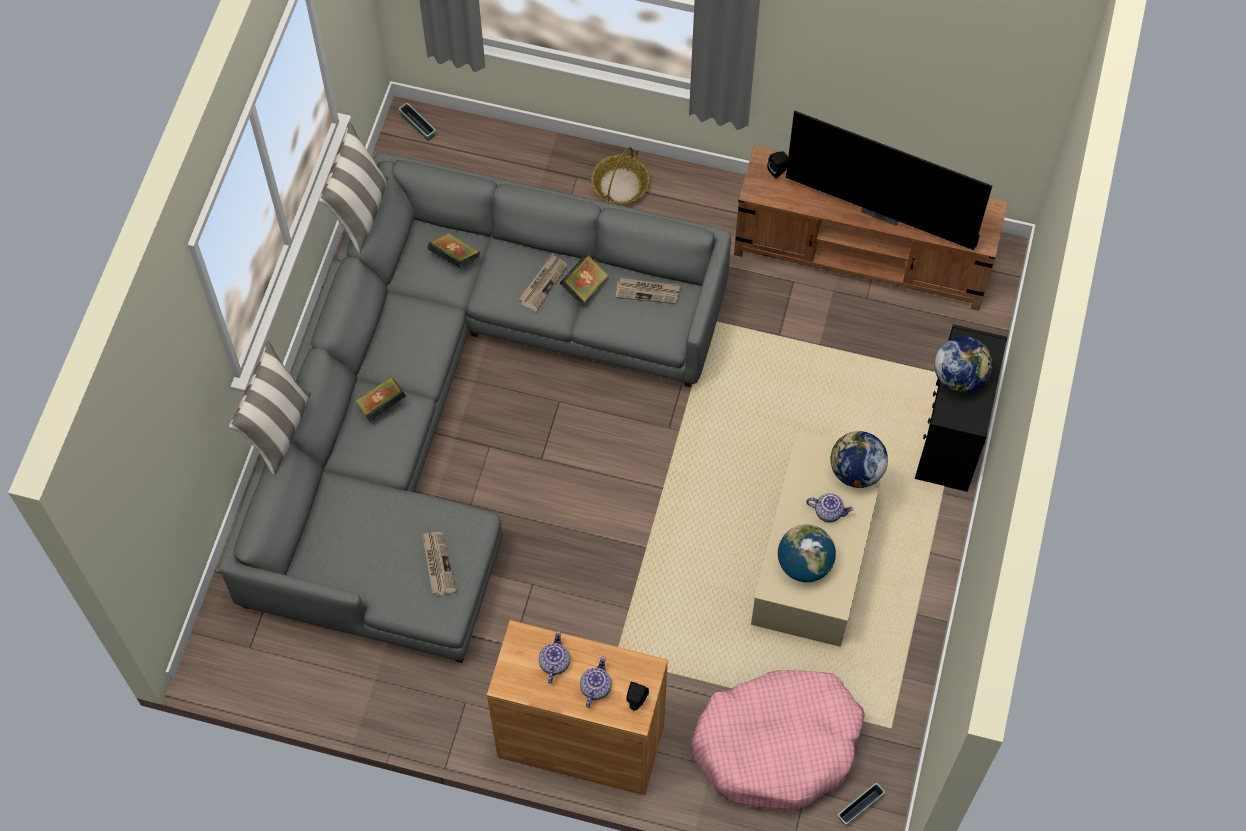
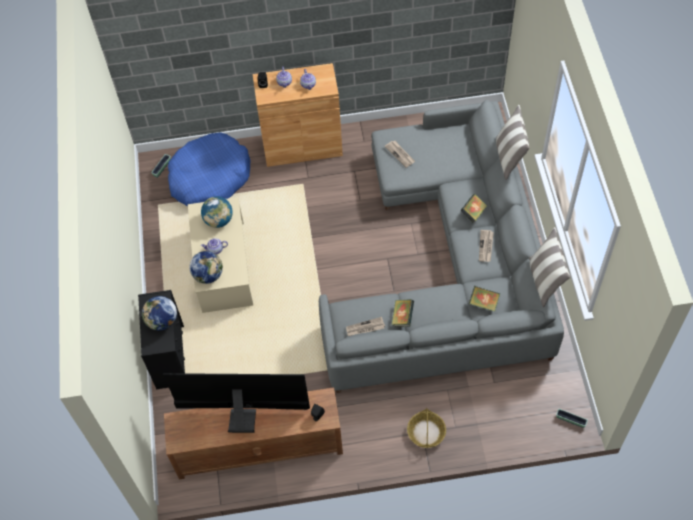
camera: 160 degrees right, 5 degrees down
newspaper [519,253,568,312] -> newspaper moved to [479,230,494,262]
pink dog bed [691,670,865,811] -> blue dog bed [168,132,251,207]

